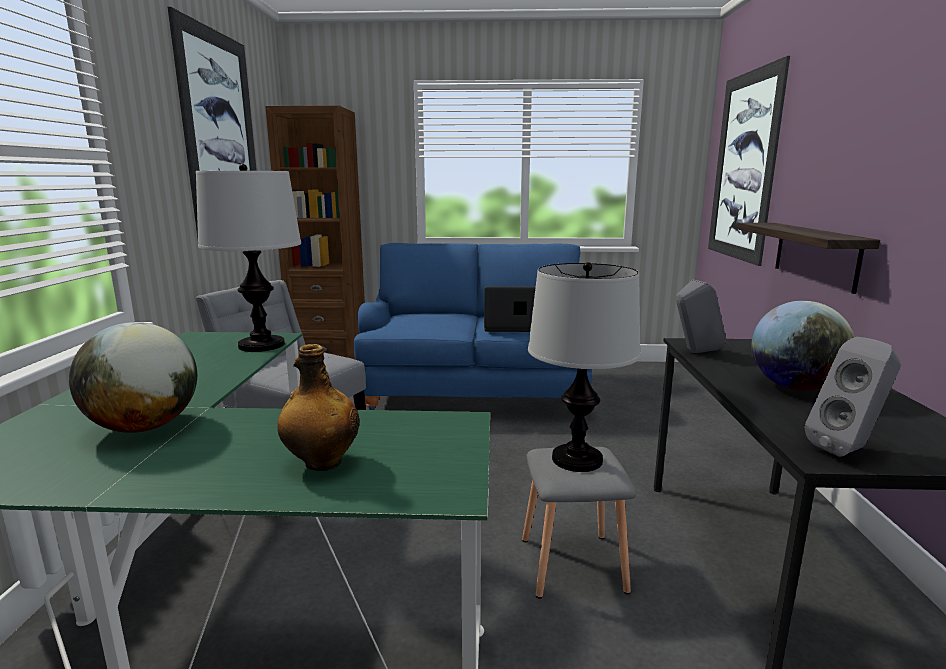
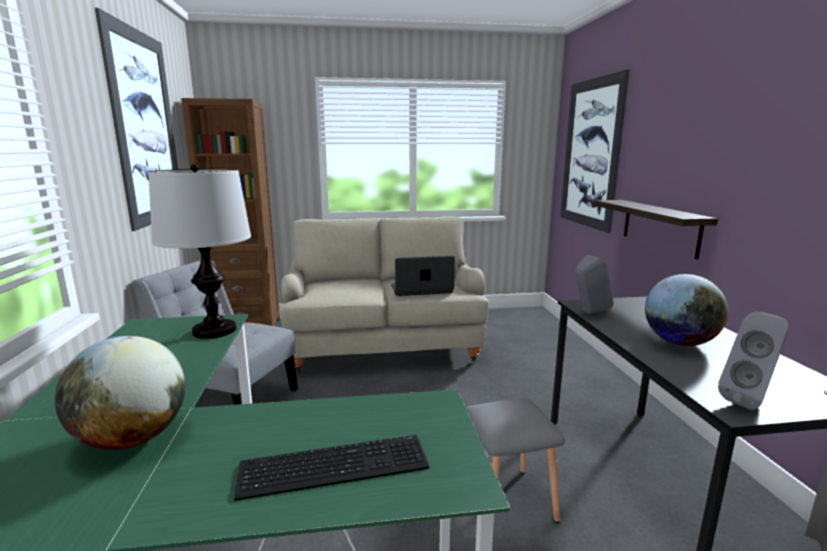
camera: 10 degrees left, 0 degrees up
bottle [277,344,360,471] -> keyboard [234,435,429,501]
blue sofa [353,243,592,410] -> beige sofa [280,216,489,373]
table lamp [528,262,640,472] -> none

